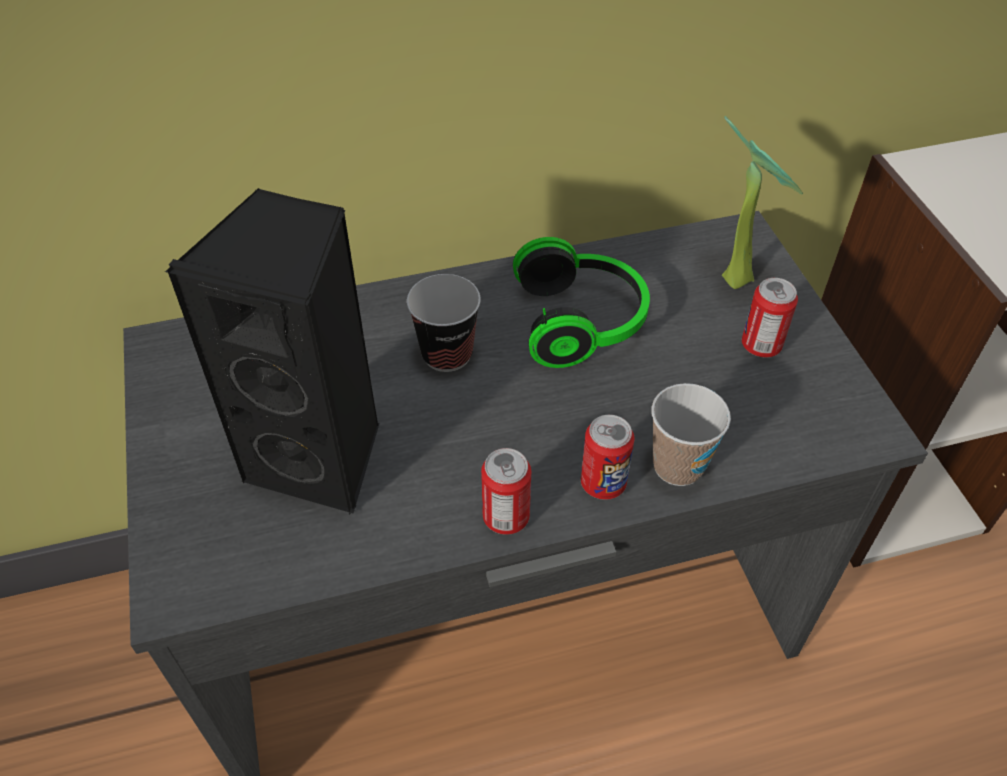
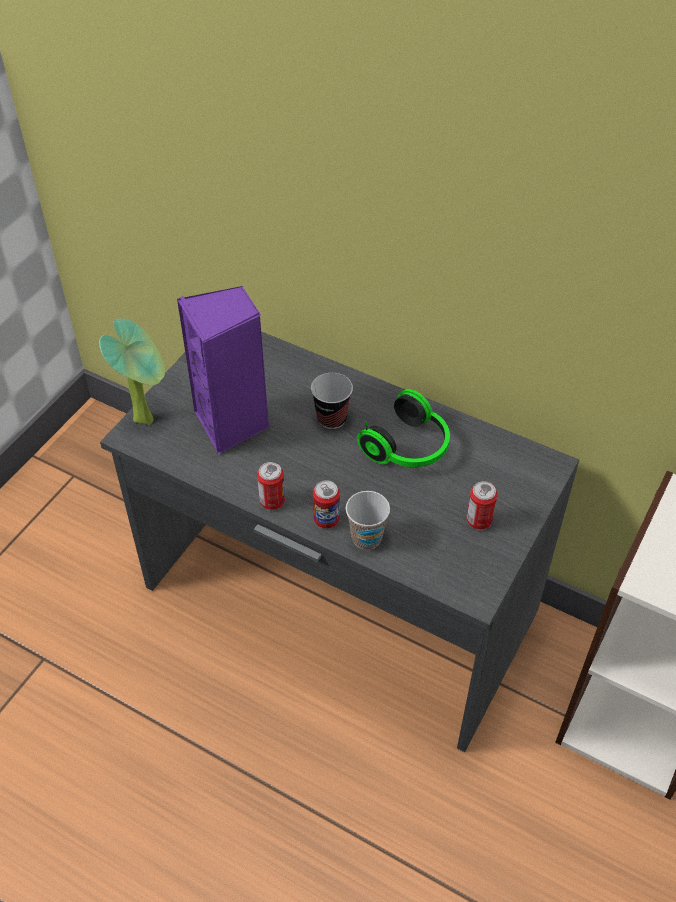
camera: 45 degrees right, 0 degrees up
black speaker [165,188,379,514] -> purple speaker [177,286,269,454]
potted plant [722,116,803,289] -> potted plant moved to [99,318,165,425]

